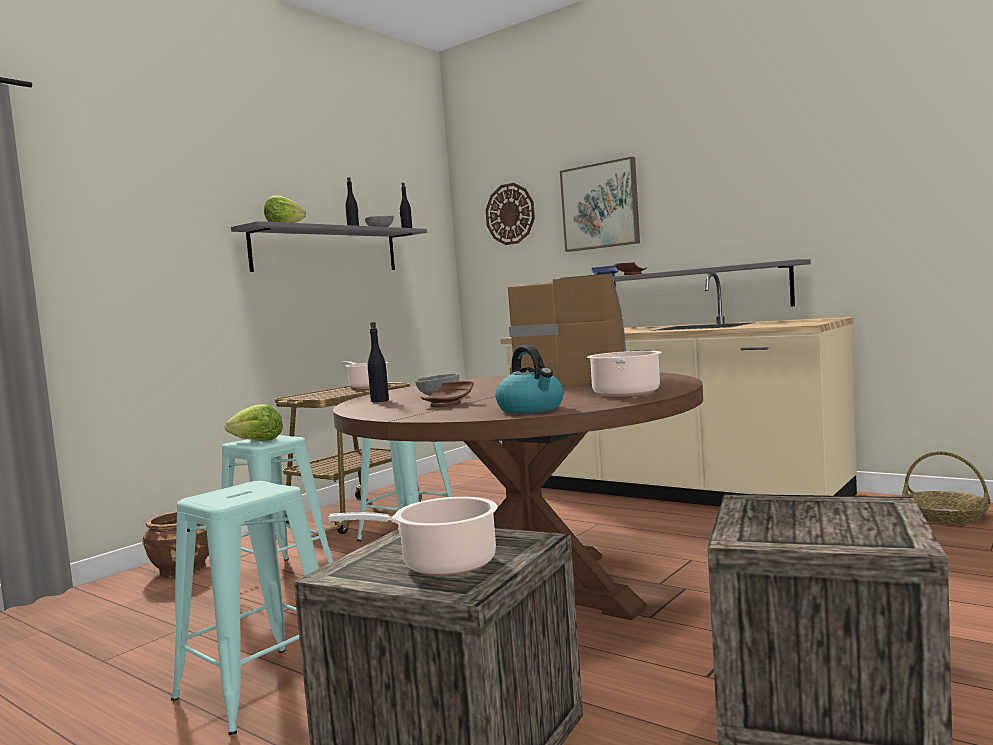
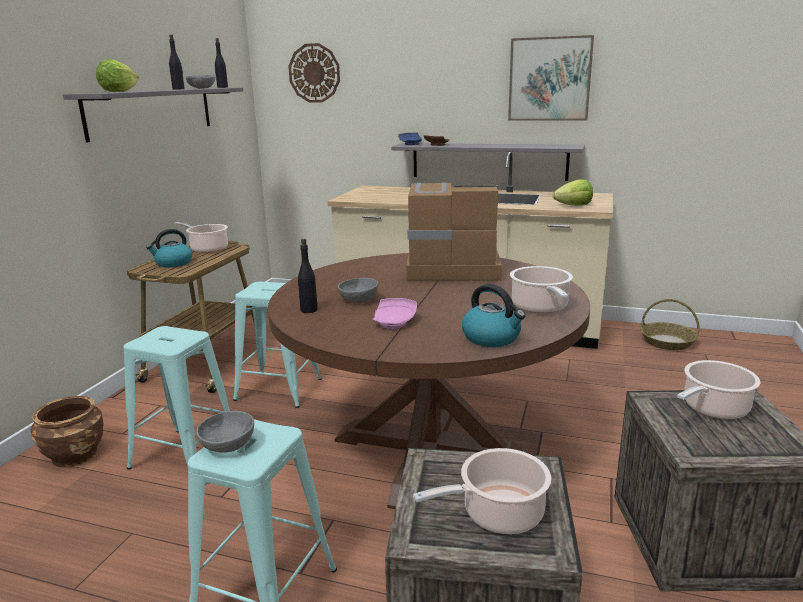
camera: 20 degrees left, 15 degrees up
lettuce [224,404,283,441] -> lettuce moved to [553,179,593,206]
brown plate [421,381,473,407] -> pink plate [372,298,417,329]
picture [560,157,640,252] -> picture moved to [508,35,594,121]
none -> kettle [146,229,192,268]
none -> grey bowl [196,411,254,452]
none -> cooking pot [677,360,761,419]

